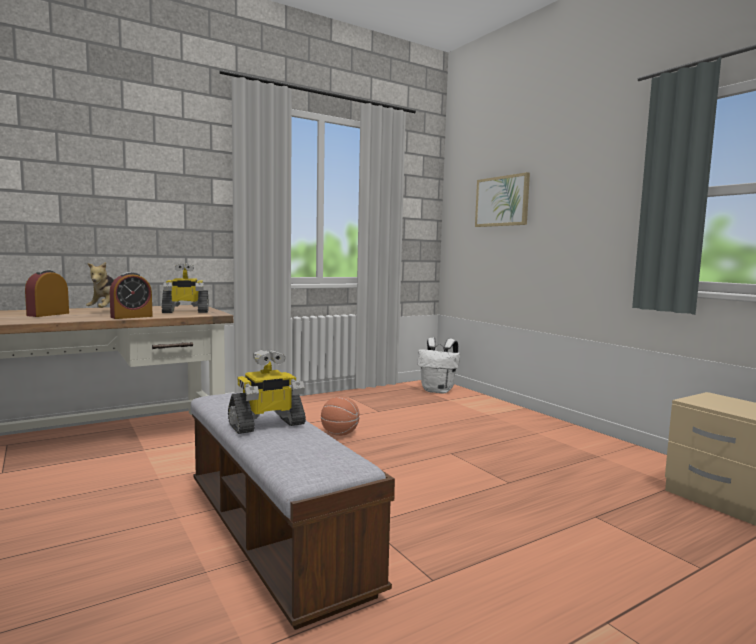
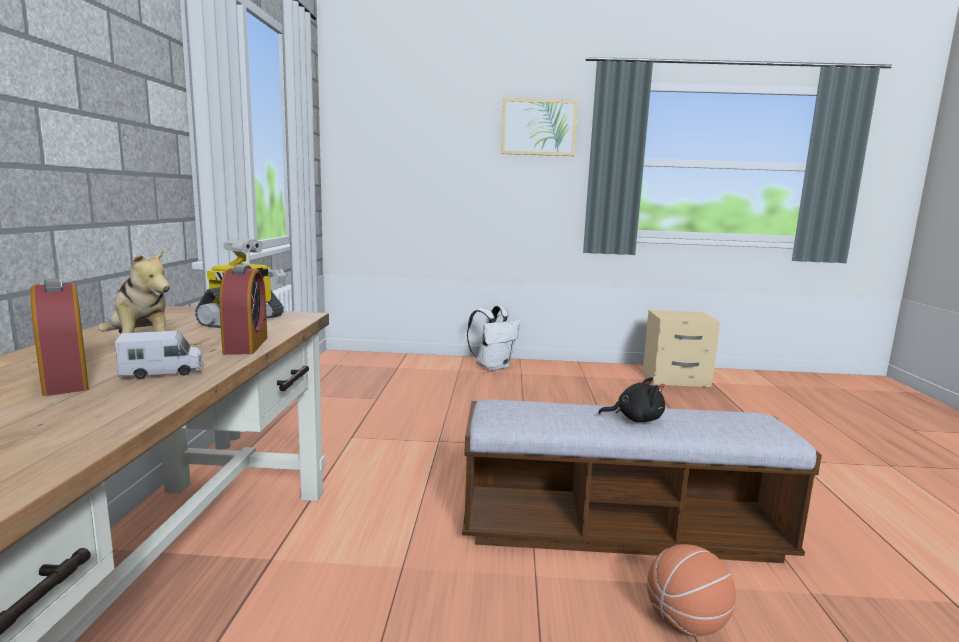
camera: 55 degrees left, 5 degrees up
toy robot [228,349,306,434] -> black plush toy [598,377,665,422]
basketball [321,397,360,436] -> basketball moved to [647,544,736,636]
white backpack [417,337,460,393] -> white backpack moved to [467,306,521,371]
picture [475,172,530,227] -> picture moved to [501,98,578,156]
none -> toy truck [115,330,203,379]

